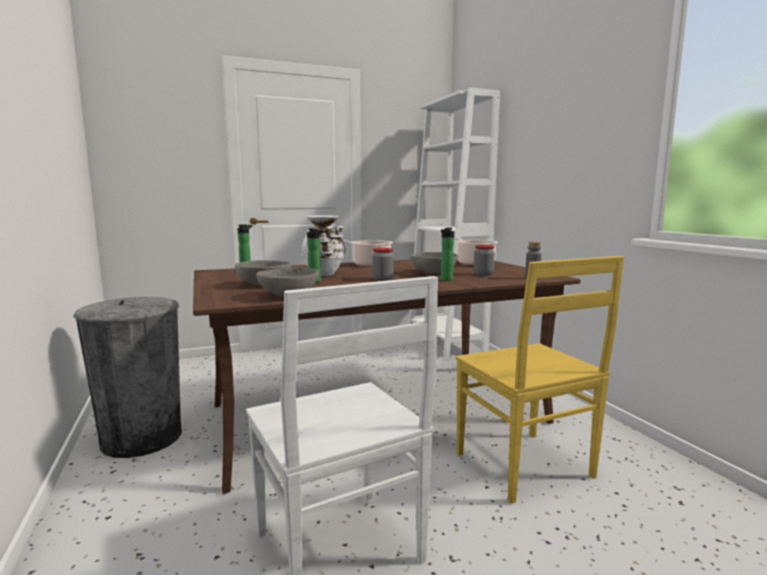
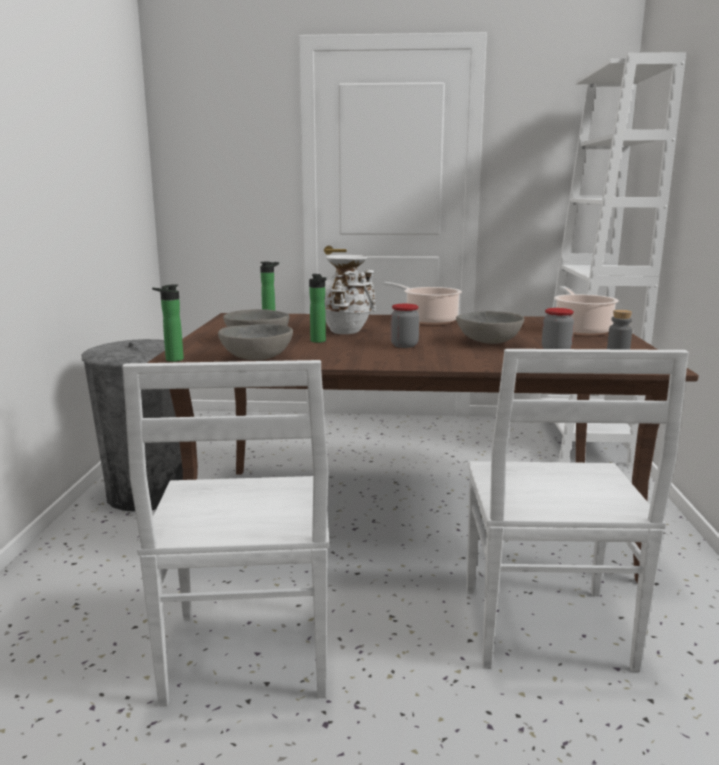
camera: 25 degrees right, 5 degrees up
bottle [441,228,454,281] -> bottle moved to [152,284,184,362]
yellow chair [456,256,624,504] -> white chair [466,349,689,672]

